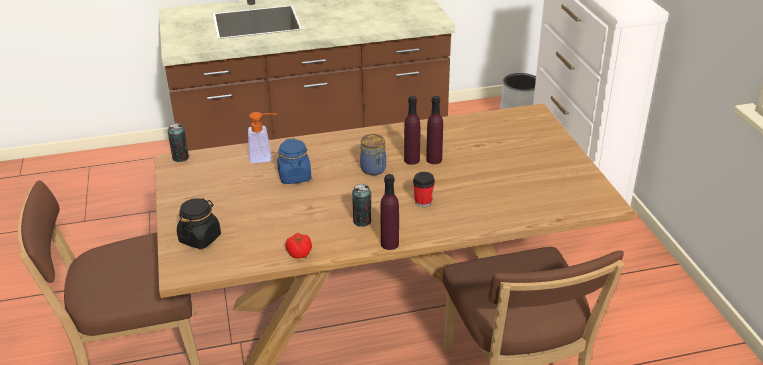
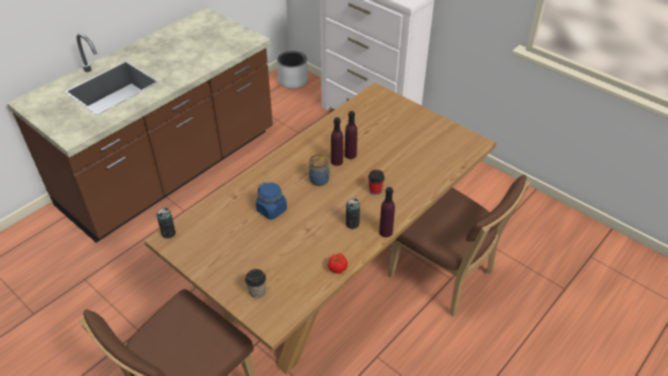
camera: 35 degrees left, 10 degrees up
black jar [177,198,221,249] -> cup [245,269,266,298]
soap dispenser [248,112,277,163] -> none

